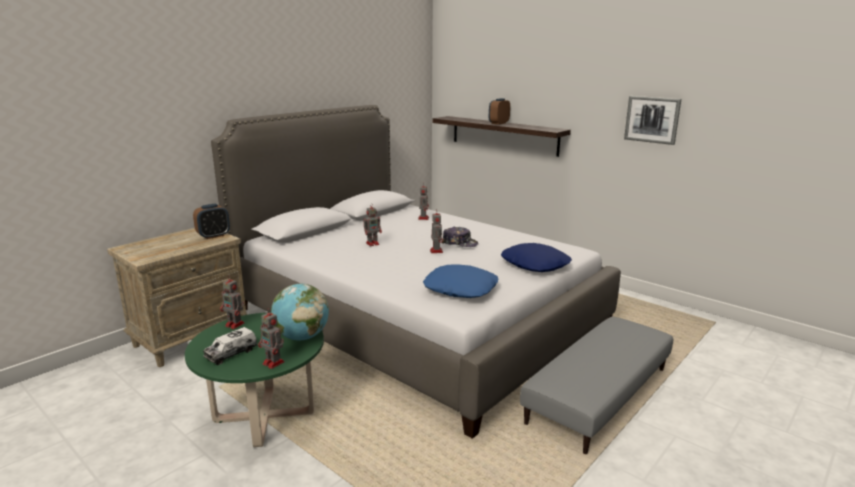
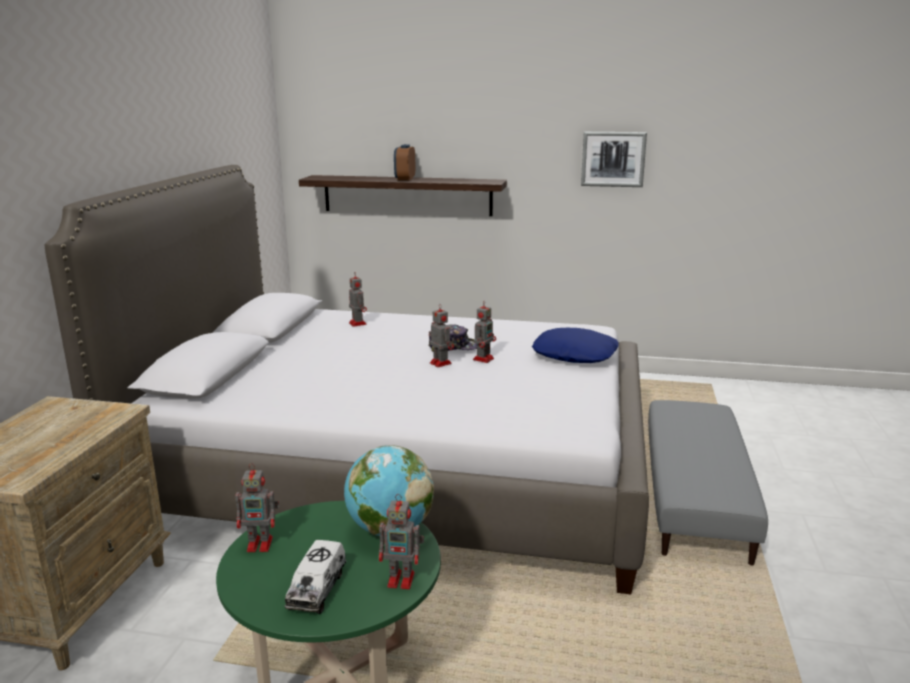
camera: 30 degrees left, 0 degrees up
alarm clock [193,204,230,239] -> none
toy robot [364,203,382,246] -> toy robot moved to [473,301,496,363]
blue pillow [423,264,498,298] -> none

